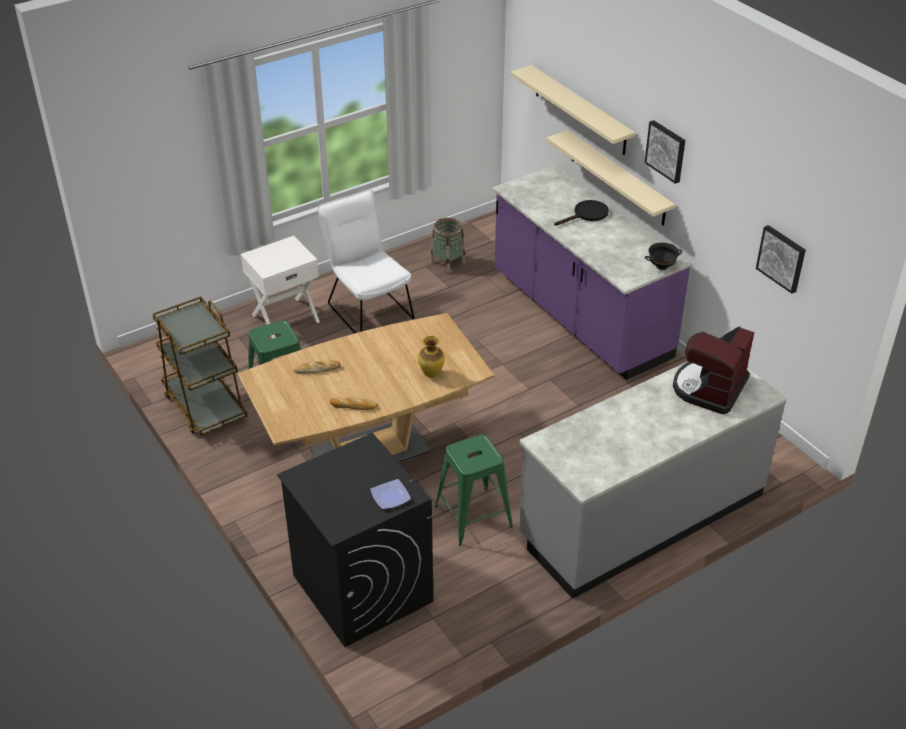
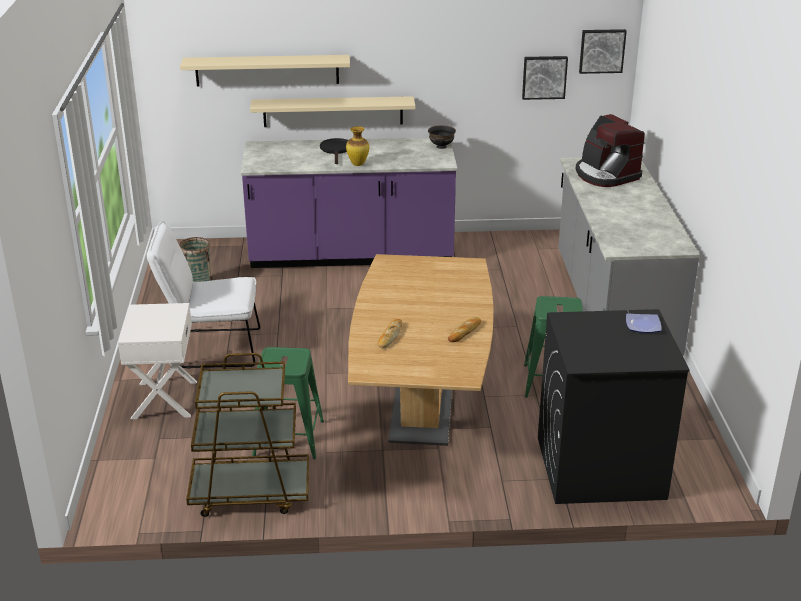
camera: 60 degrees left, 10 degrees down
vase [418,336,445,378] -> vase moved to [346,126,369,166]
picture [645,120,685,184] -> picture moved to [579,29,627,74]

